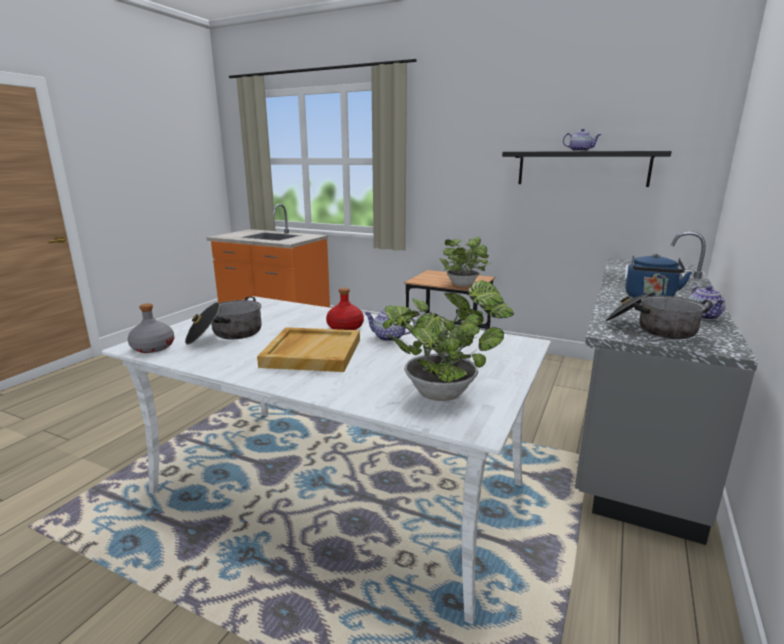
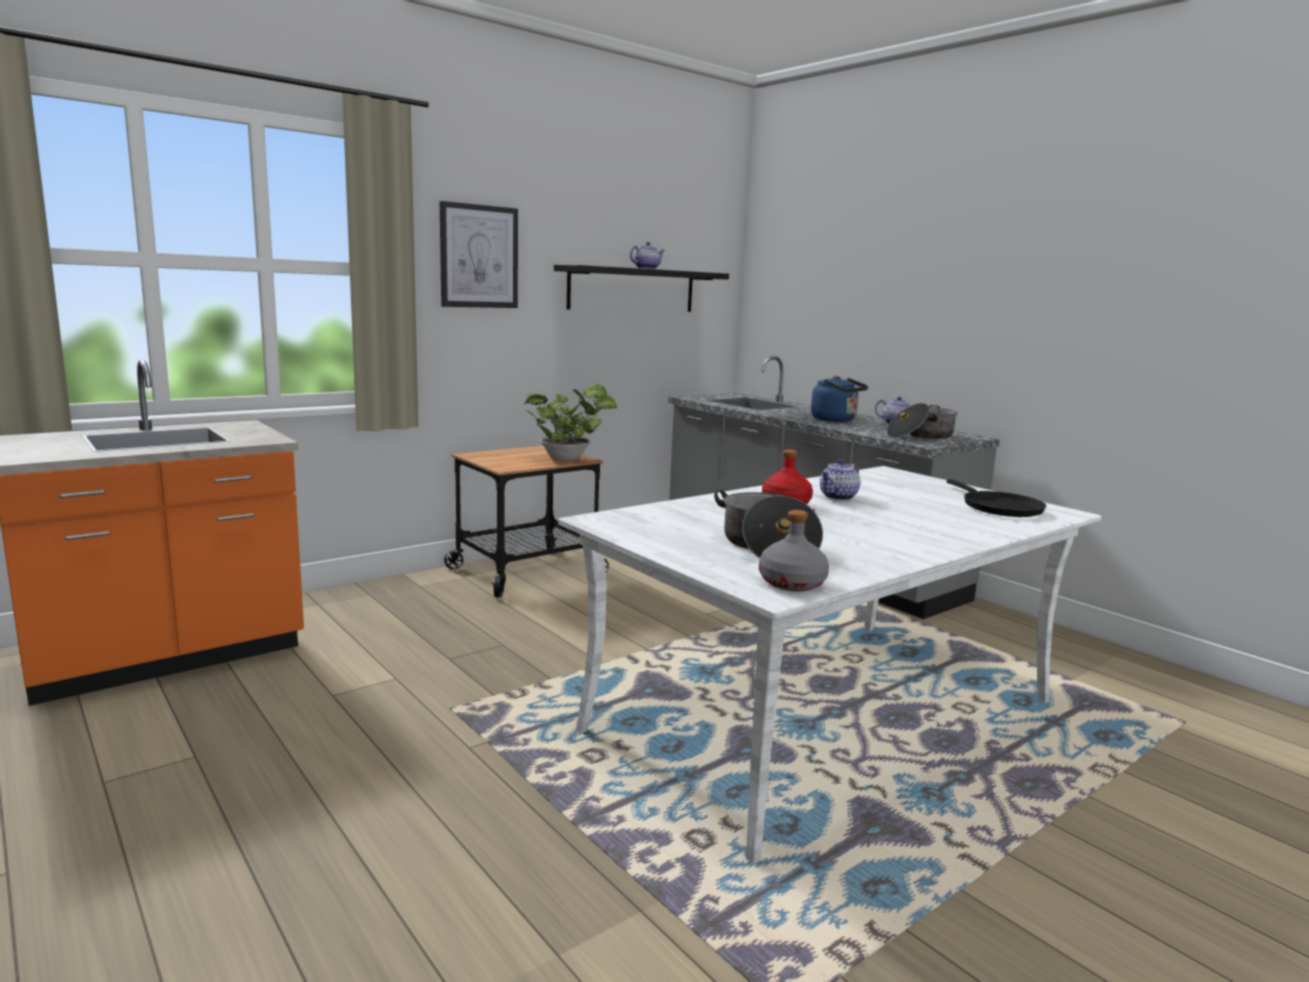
camera: 65 degrees left, 5 degrees down
beige tray [257,327,360,372] -> none
potted plant [383,280,515,401] -> black frying pan [947,479,1046,517]
none -> picture [440,201,518,308]

